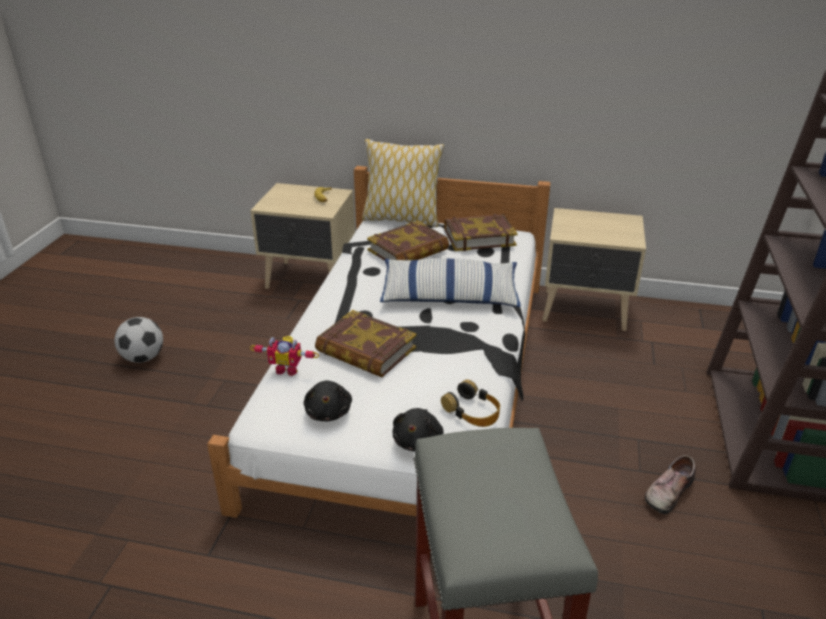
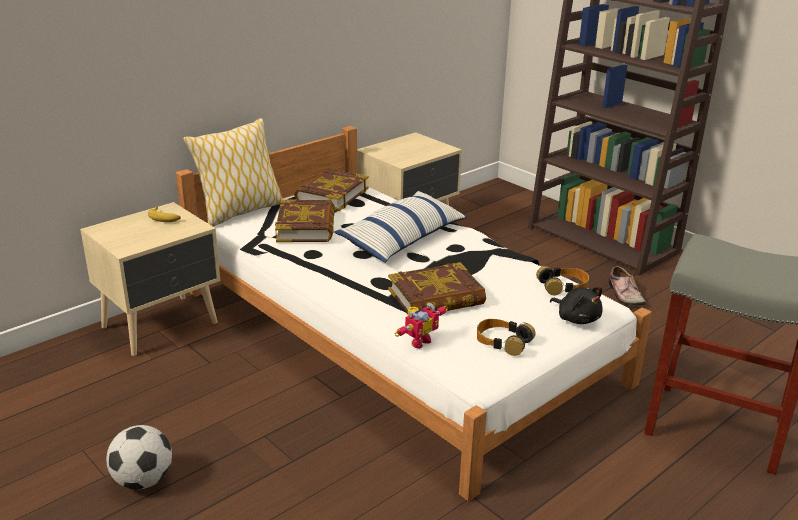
camera: 55 degrees left, 5 degrees down
black plush toy [304,381,352,421] -> headphones [477,319,536,356]

